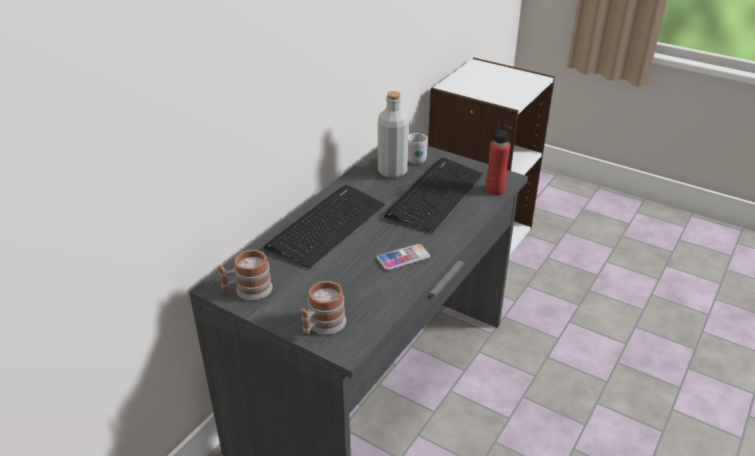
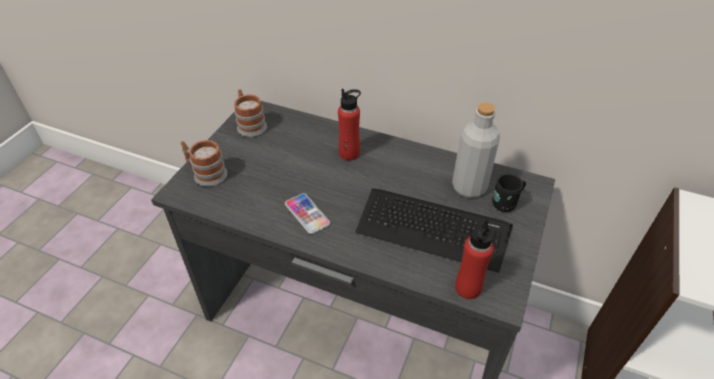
camera: 80 degrees right, 10 degrees up
keyboard [264,185,385,268] -> red bottle [338,89,361,161]
white mug [408,133,428,164] -> black mug [492,173,526,212]

